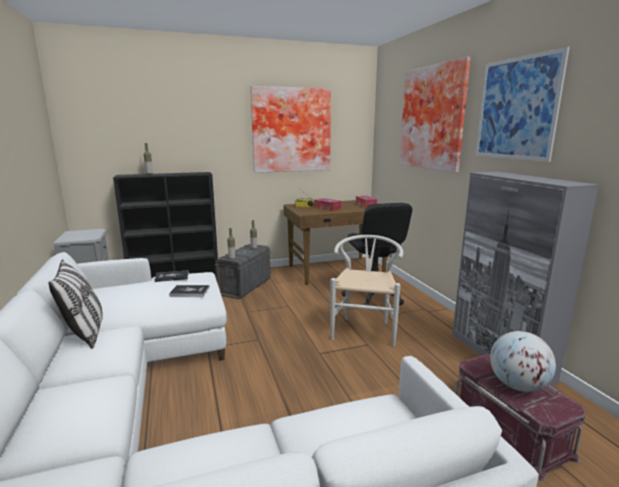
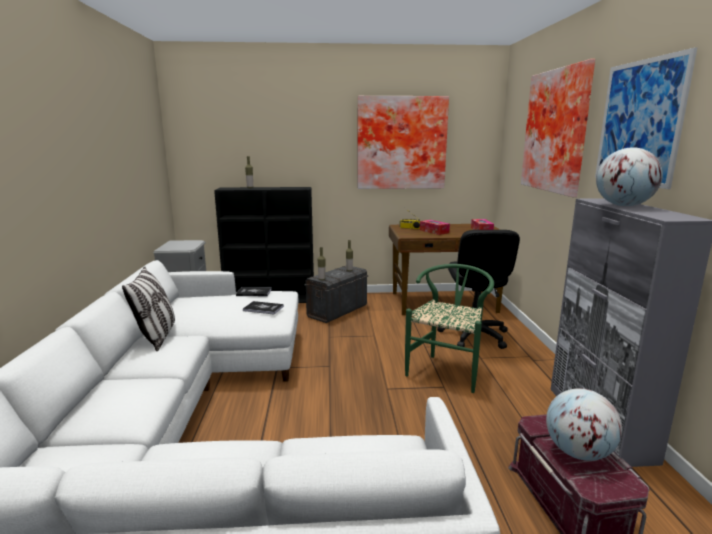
camera: 15 degrees right, 0 degrees up
white chair [330,235,403,347] -> green chair [405,264,494,393]
none -> globe [596,147,663,206]

